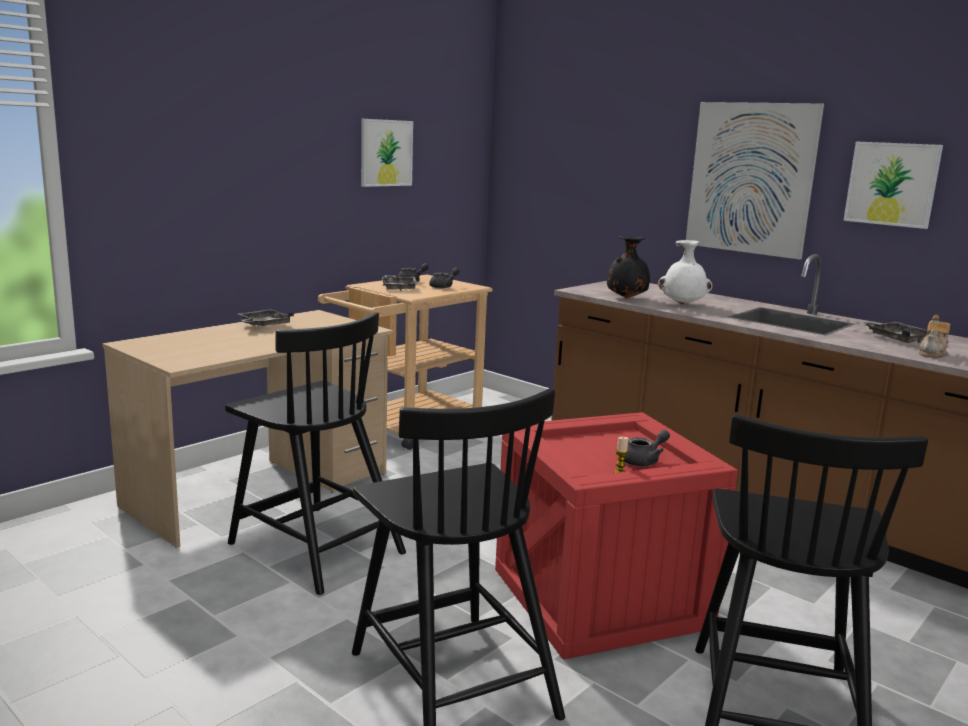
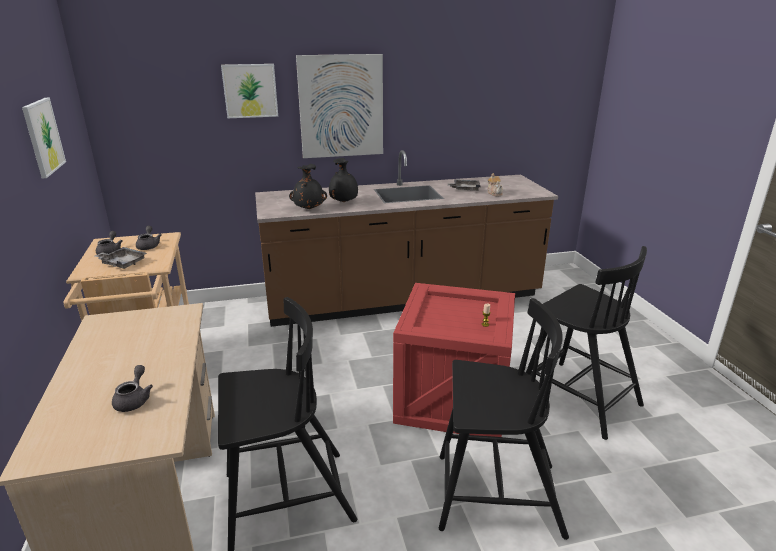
camera: 55 degrees left, 10 degrees up
grey tray [238,309,294,327] -> none
grey teapot [624,430,670,466] -> grey teapot moved to [112,365,153,412]
white vase [658,240,712,304] -> black vase [329,158,358,202]
picture [843,142,943,229] -> picture moved to [221,64,278,118]

